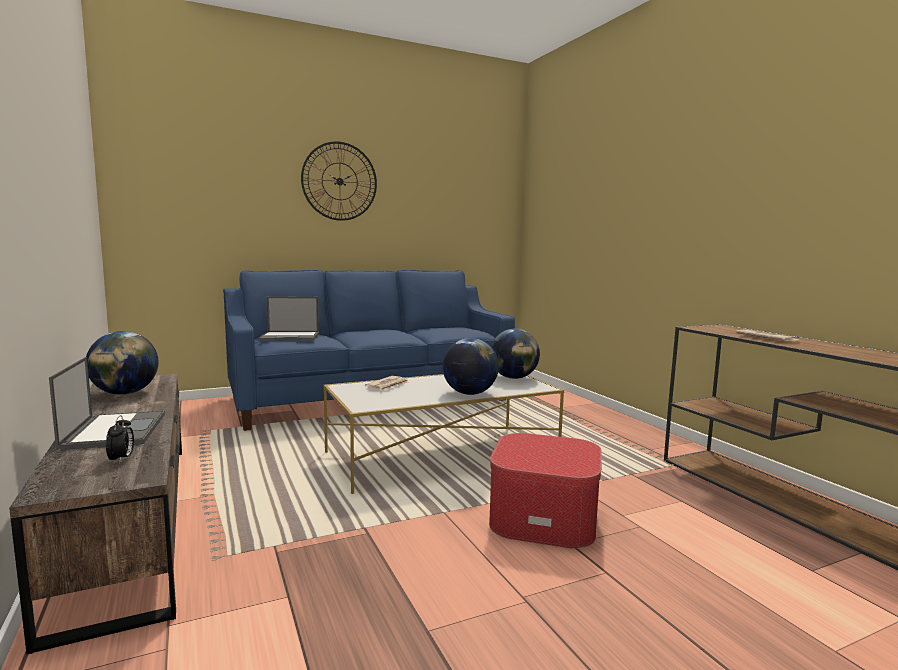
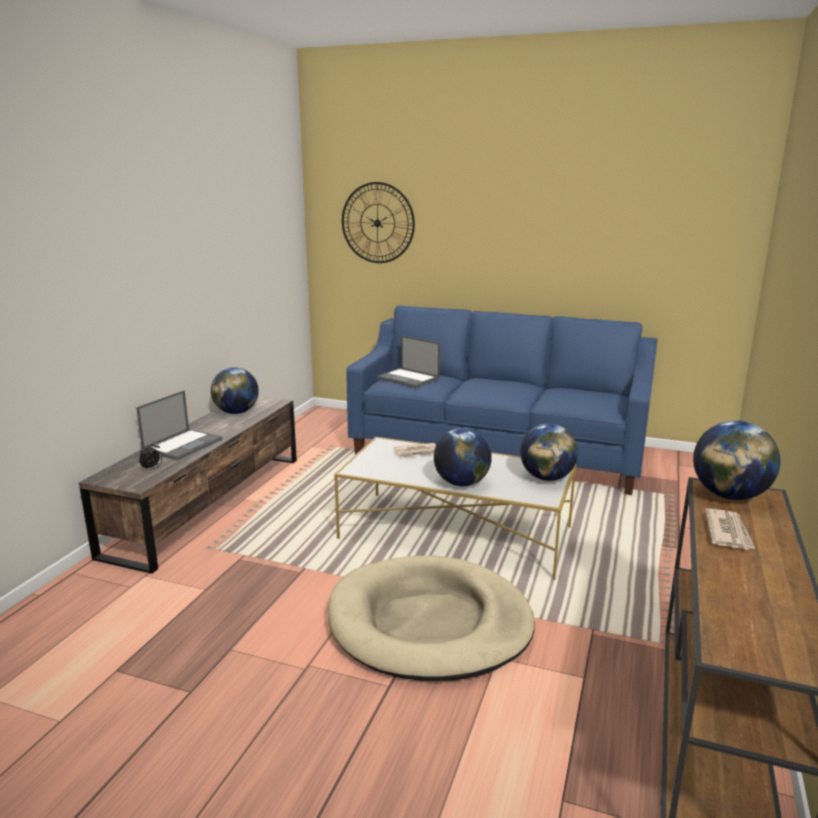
camera: 45 degrees right, 10 degrees up
wall clock [301,141,377,221] -> wall clock moved to [342,182,415,263]
ottoman [489,433,602,549] -> beige dog bed [328,556,535,681]
none -> globe [693,421,780,500]

